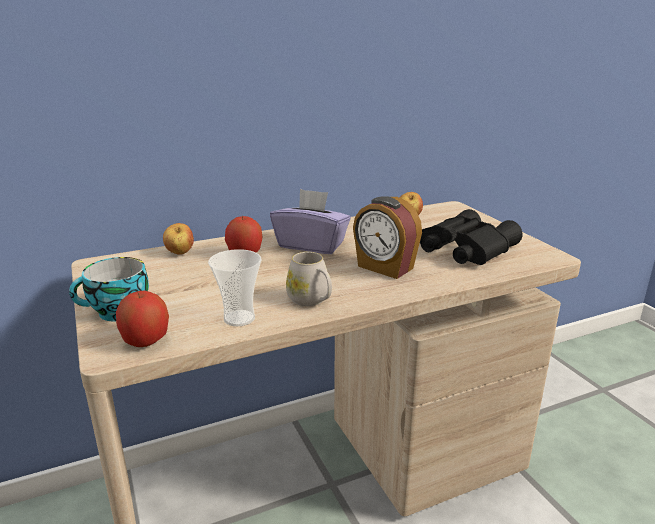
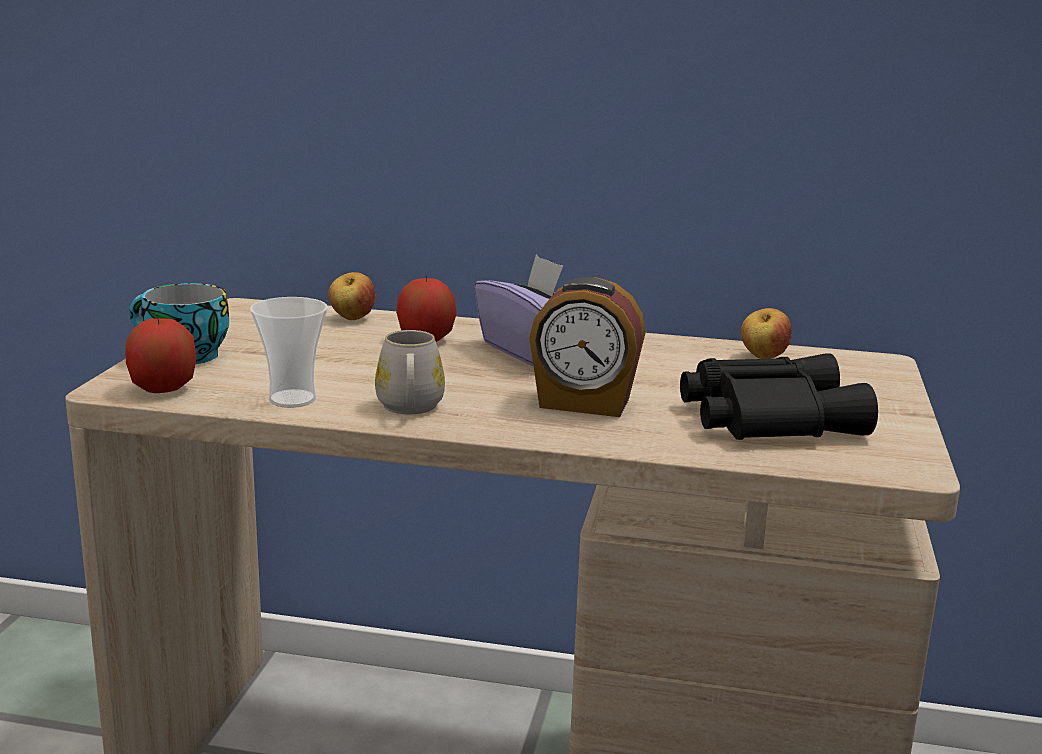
camera: 35 degrees right, 5 degrees down
alarm clock [353,196,422,279] -> alarm clock turned 60 degrees counterclockwise [529,277,645,417]

